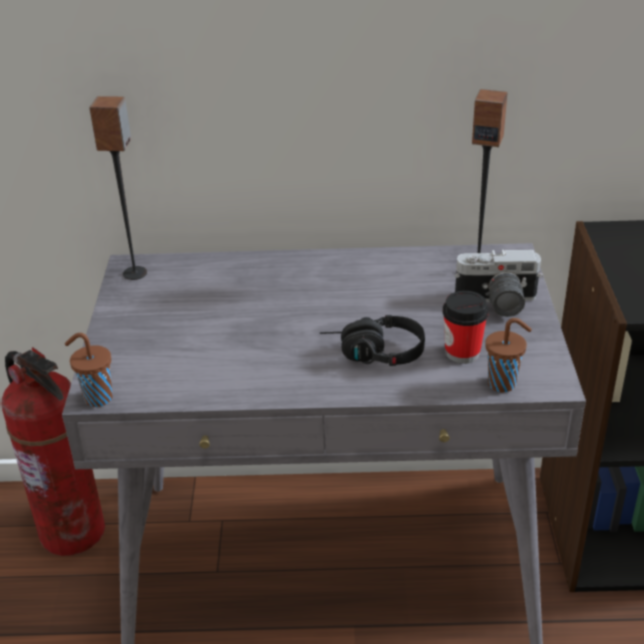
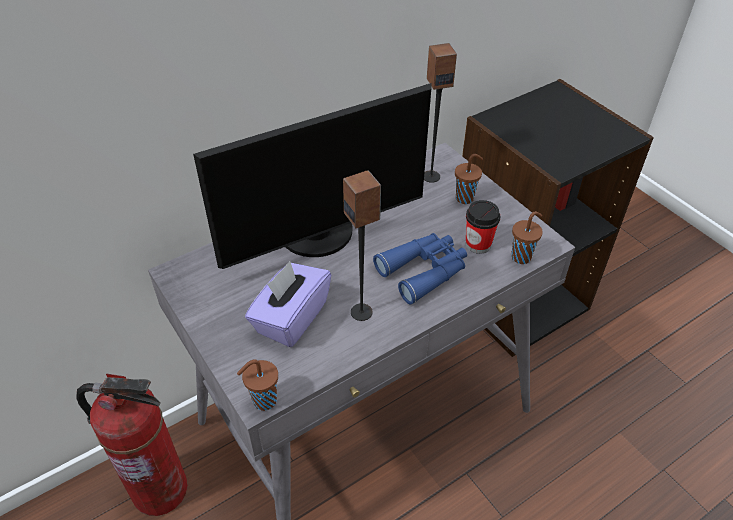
camera: 35 degrees left, 10 degrees up
speaker [90,96,147,280] -> speaker moved to [343,170,381,321]
black headphones [320,315,425,366] -> blue binoculars [373,233,467,305]
camera [455,250,543,317] -> brown cup [455,154,483,204]
none -> monitor [193,83,431,269]
none -> purple tissue box [245,261,331,347]

